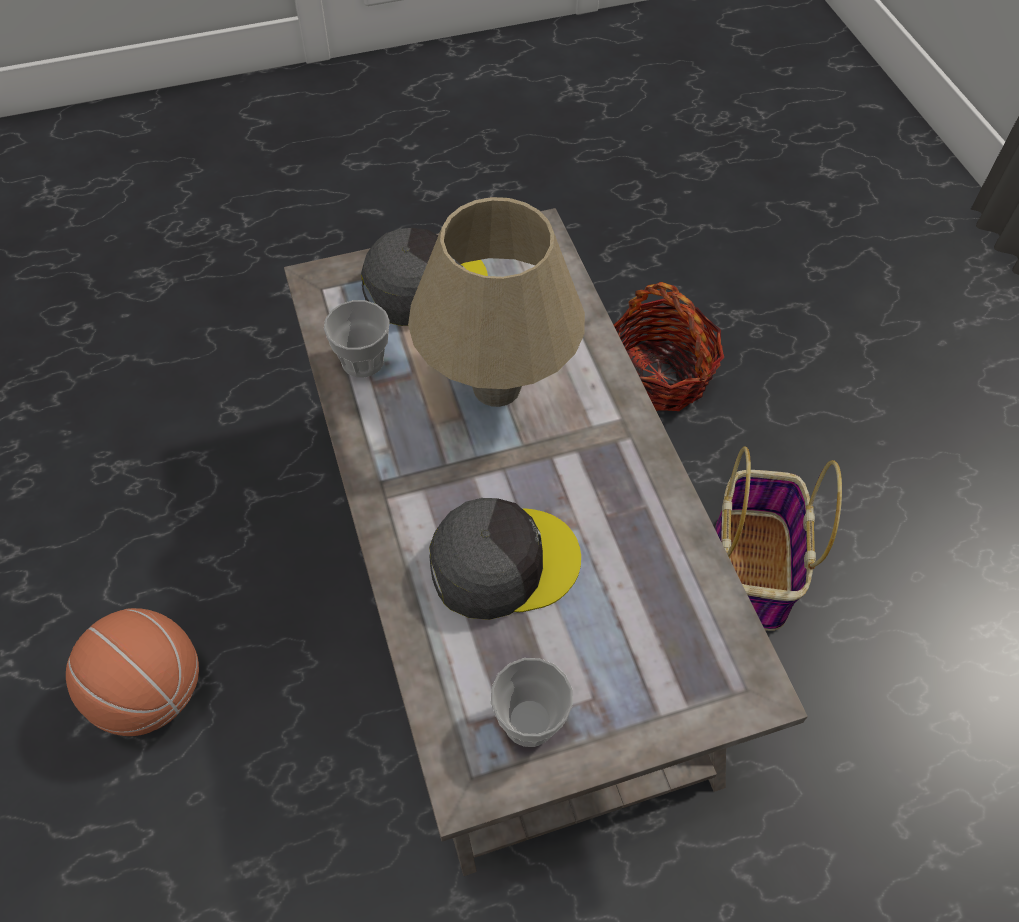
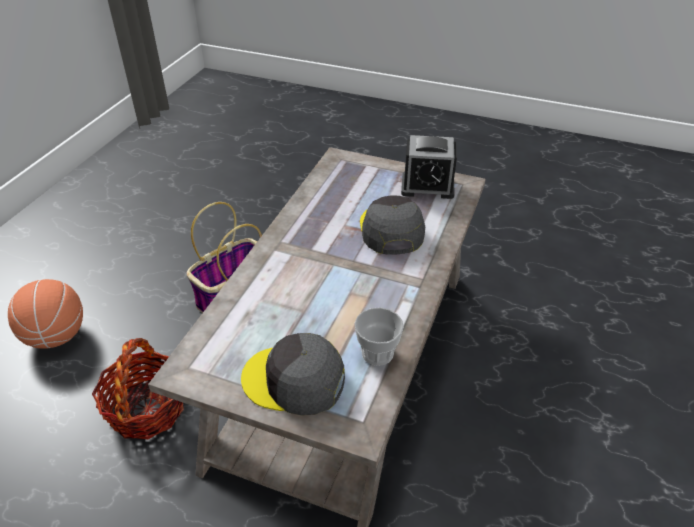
camera: 140 degrees left, 15 degrees down
basketball [66,608,199,736] -> basketball moved to [8,279,83,349]
beige table lamp [408,197,585,407] -> none
grey cap [429,498,581,620] -> grey cap turned 60 degrees clockwise [360,195,425,255]
cup [491,658,573,747] -> alarm clock [401,135,457,199]

